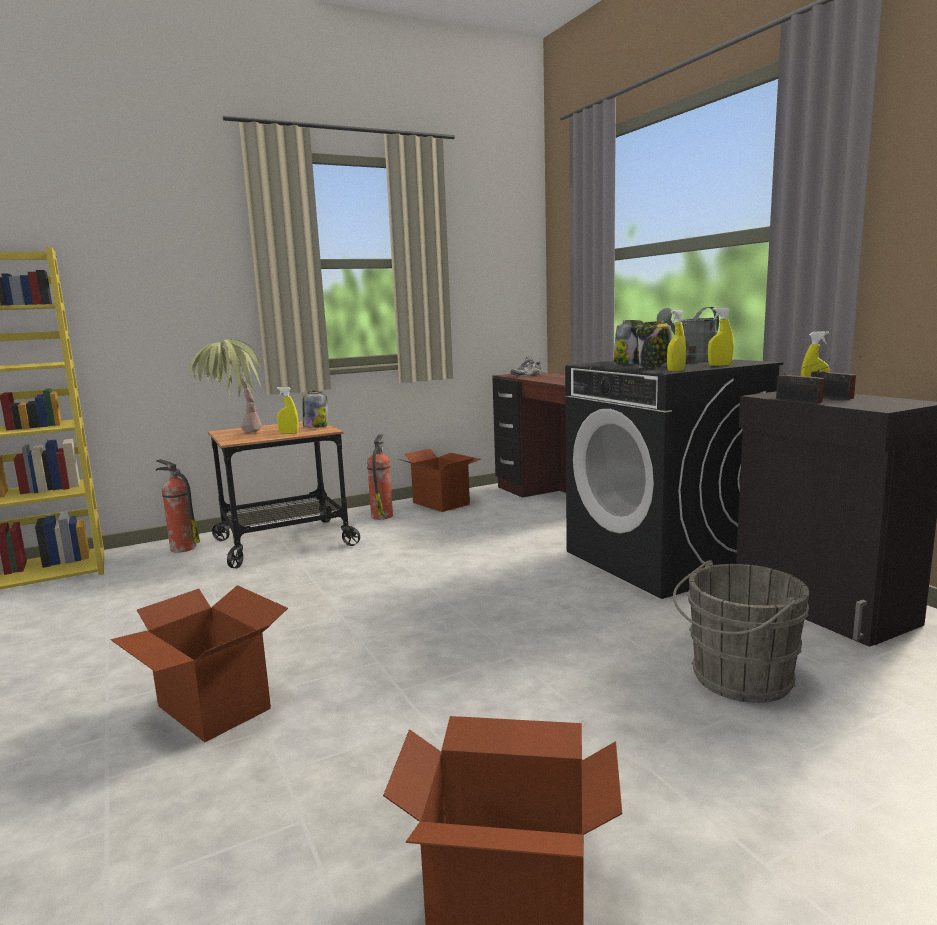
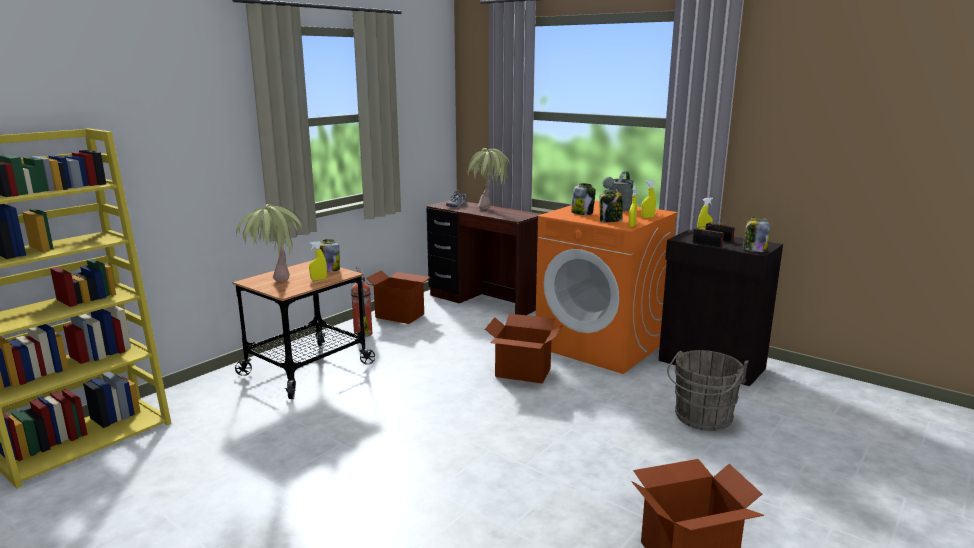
camera: 25 degrees left, 5 degrees up
cardboard box [111,585,288,742] -> cardboard box moved to [485,314,562,384]
fire extinguisher [155,459,200,553] -> none
black washing machine [565,359,783,599] -> orange washing machine [536,201,678,374]
none -> potted plant [466,148,510,210]
none -> jar [743,217,770,252]

